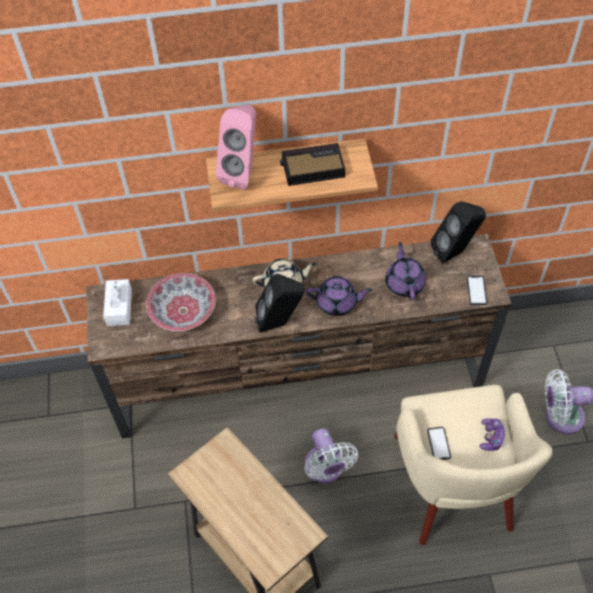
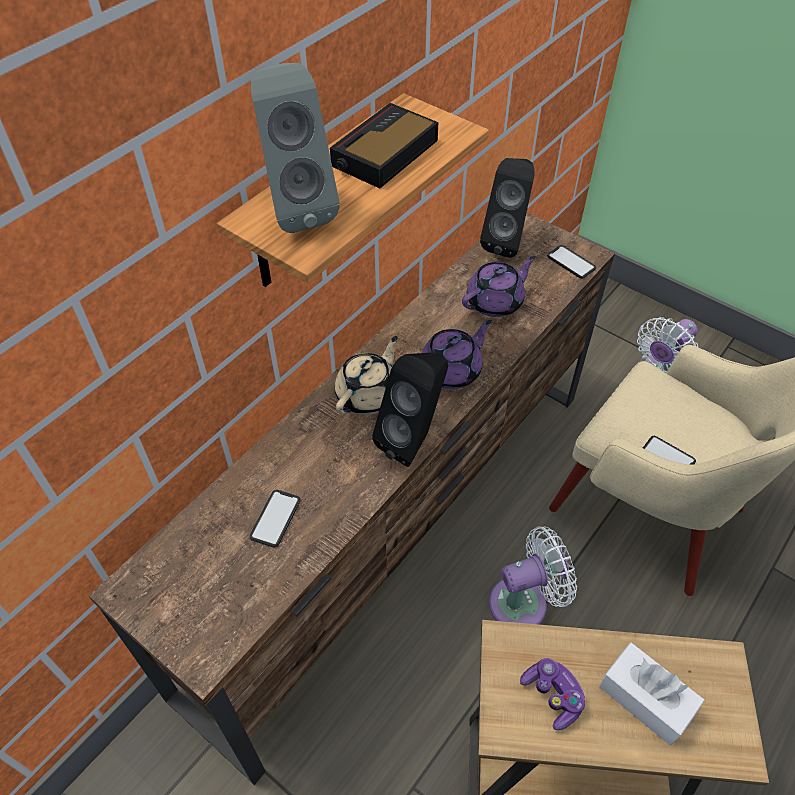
camera: 45 degrees left, 5 degrees down
white tissue box [103,279,132,326] -> white tissue box moved to [599,643,705,745]
bowl [146,273,216,331] -> phone [250,490,300,548]
pink speaker [216,105,256,189] -> grey speaker [251,63,340,233]
white fan [304,428,358,483] -> white fan turned 45 degrees counterclockwise [489,527,577,624]
purple teapot [385,242,426,300] -> purple teapot turned 105 degrees clockwise [462,256,536,317]
game controller [479,418,505,451] -> game controller moved to [520,658,585,730]

